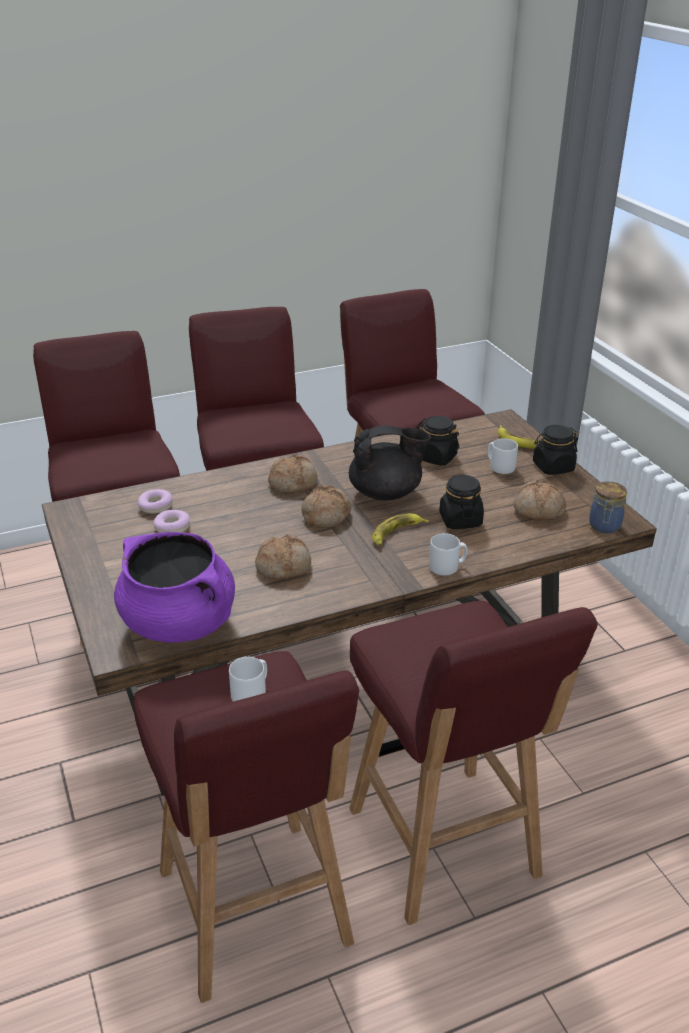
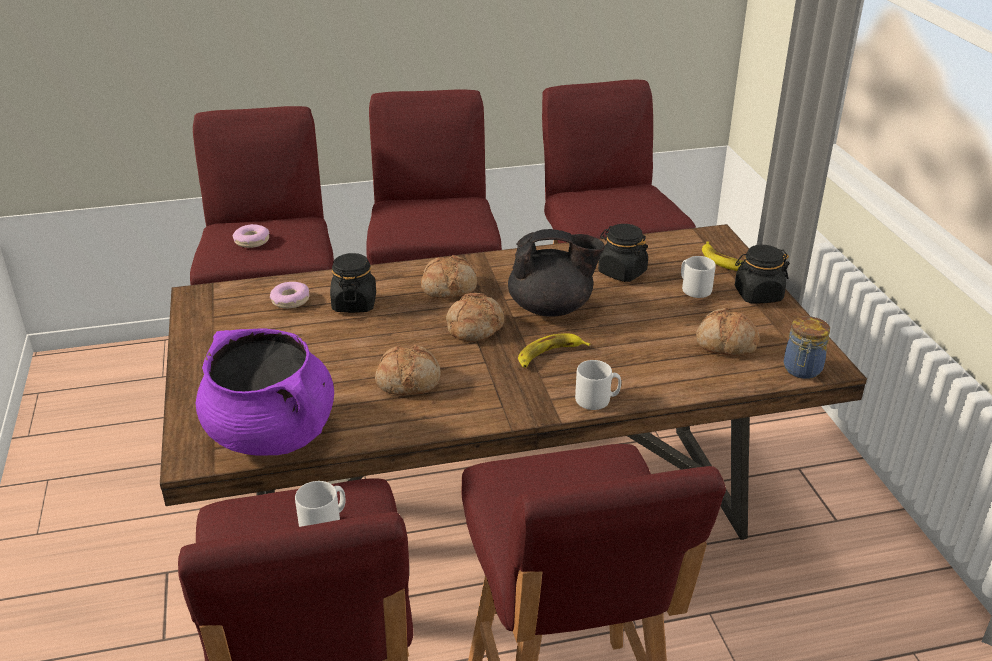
camera: 10 degrees right, 0 degrees up
donut [153,510,190,533] -> donut moved to [233,224,269,248]
black jar [439,475,484,529] -> black jar moved to [330,253,376,313]

